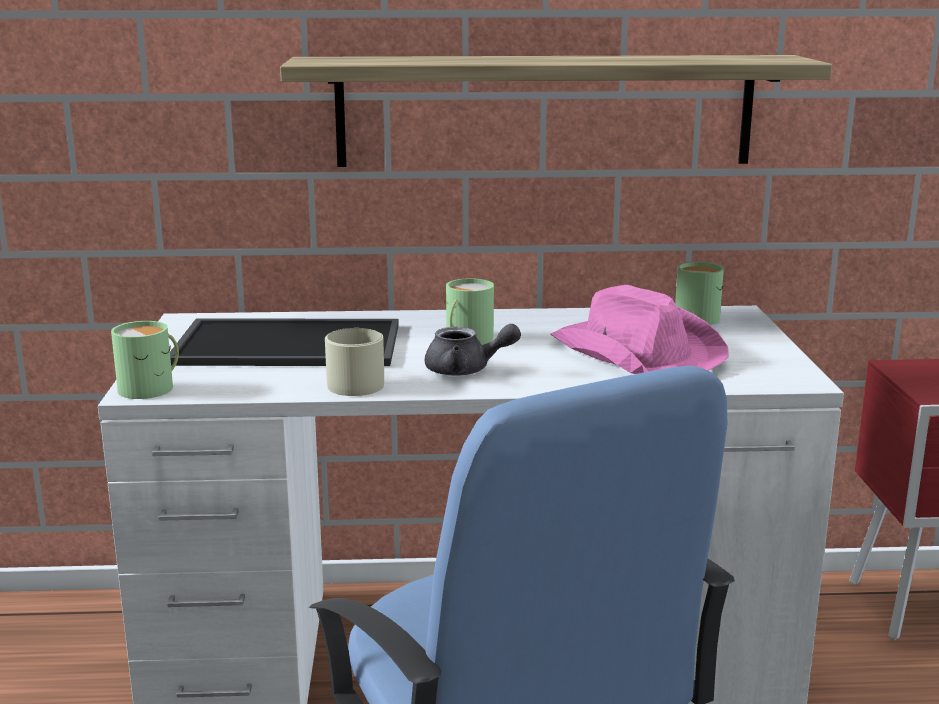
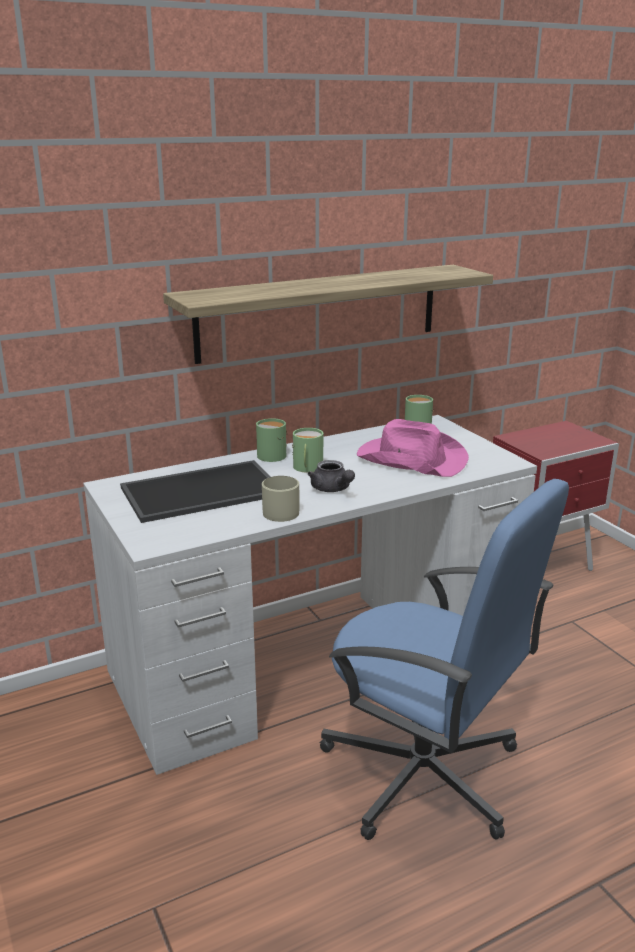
camera: 25 degrees left, 5 degrees up
green mug [111,321,179,399] -> green mug moved to [256,418,287,462]
grey teapot [425,324,521,376] -> grey teapot turned 75 degrees clockwise [308,460,355,492]

